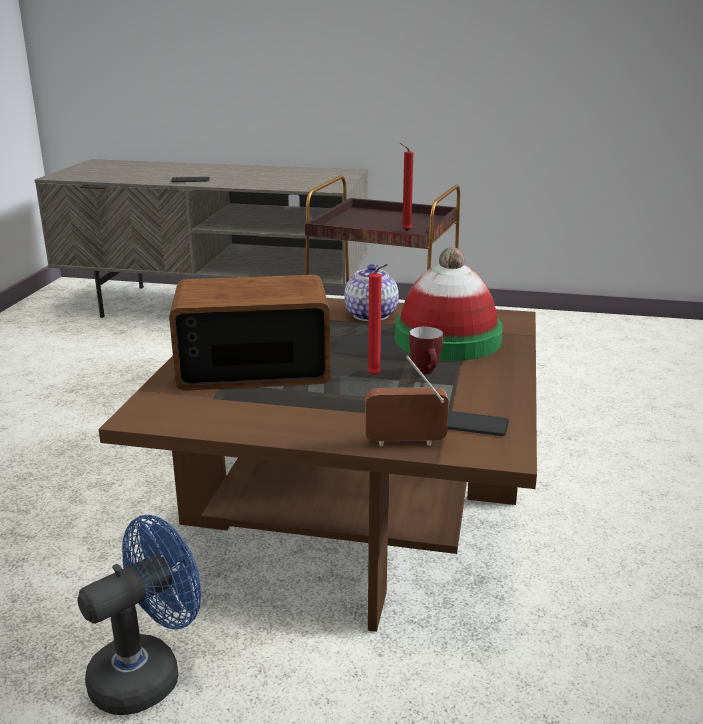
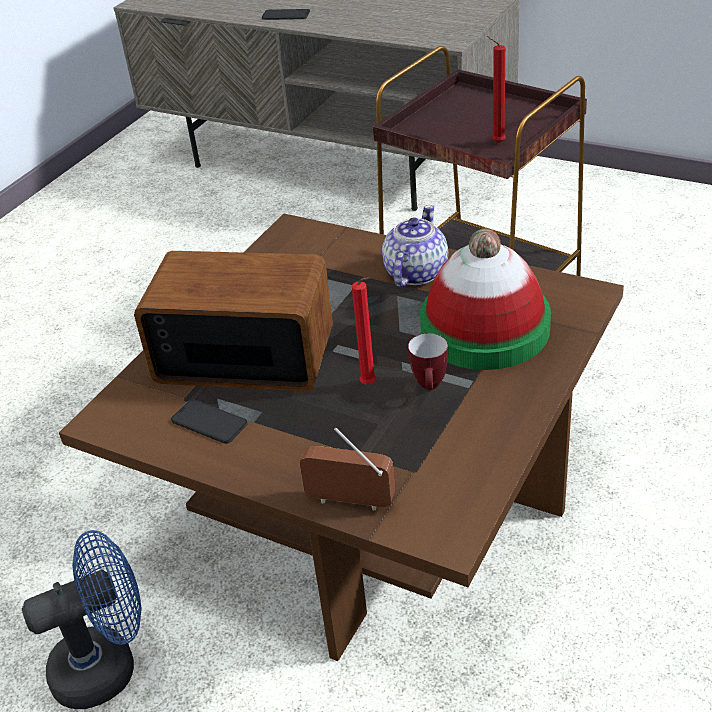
camera: 20 degrees right, 15 degrees up
phone [447,411,509,436] -> phone moved to [171,399,248,444]

